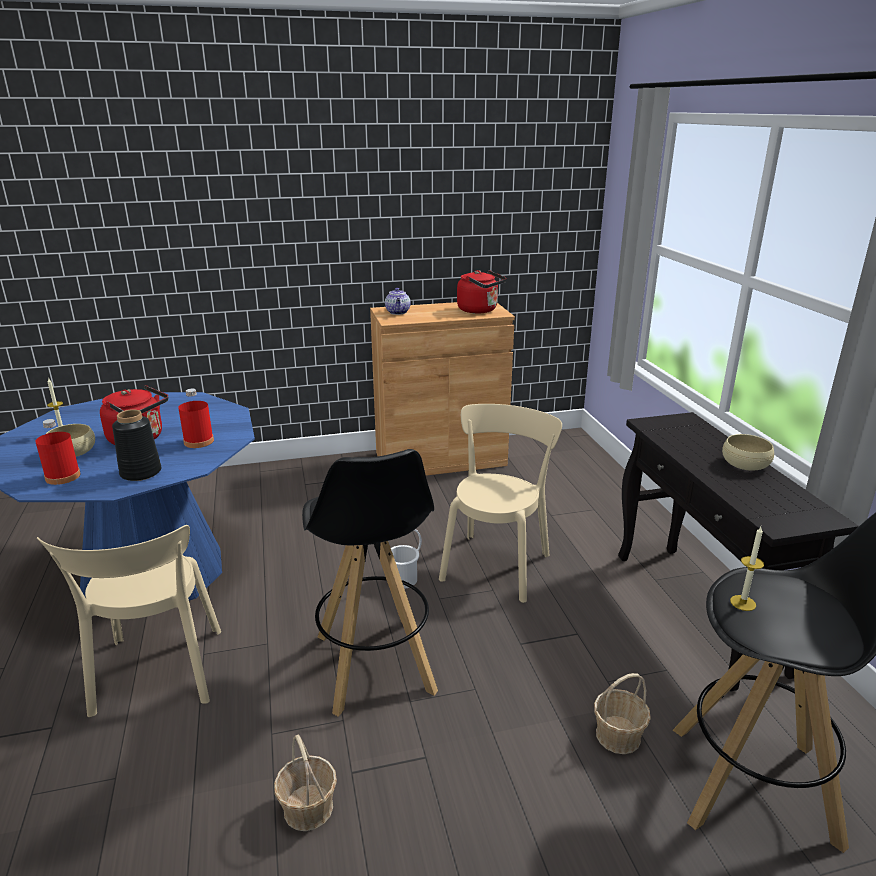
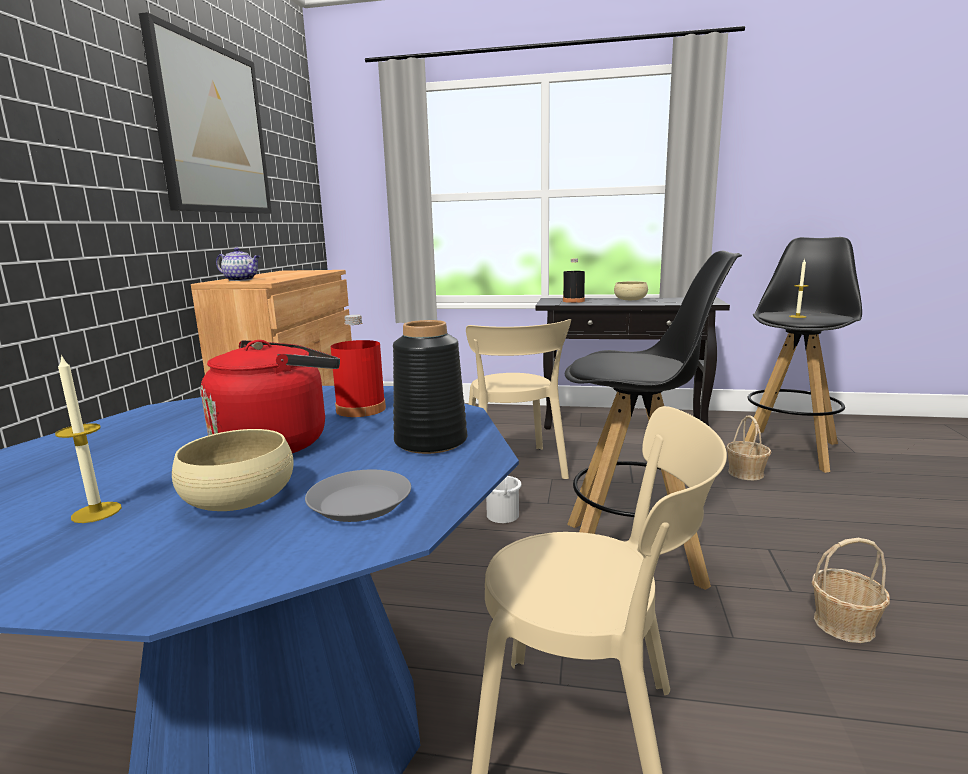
camera: 65 degrees left, 10 degrees down
red bottle [35,419,81,485] -> grey plate [305,469,411,522]
beige chair [439,404,562,603] -> beige chair turned 150 degrees counterclockwise [466,319,571,479]
red kettle [457,270,506,314] -> none
none -> picture [139,12,272,214]
none -> black bottle [563,258,585,303]

